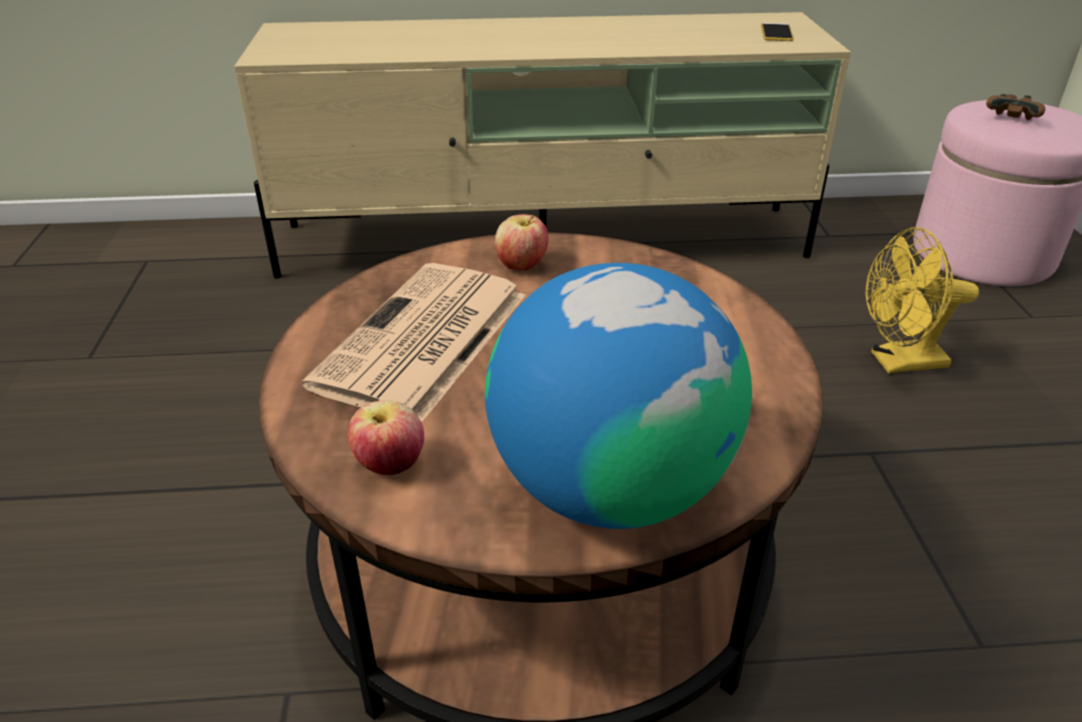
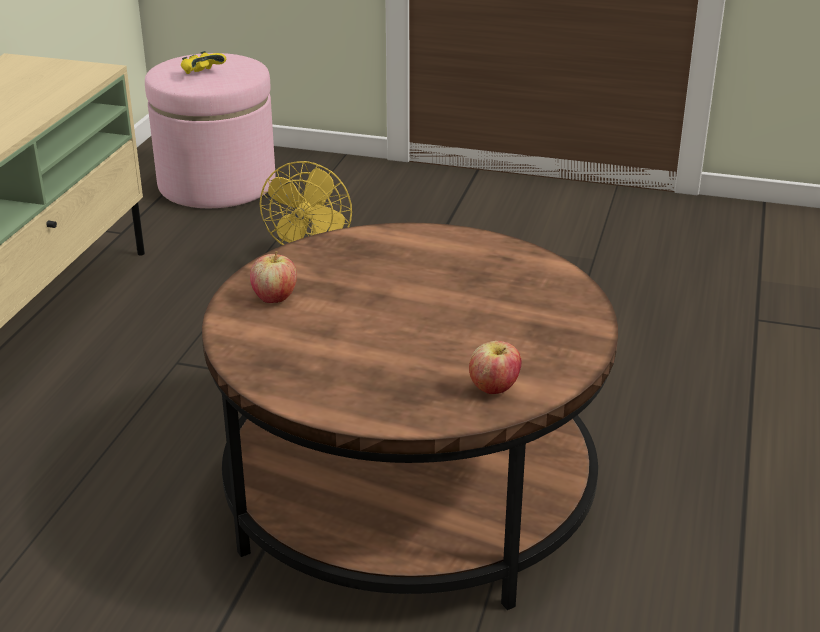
camera: 70 degrees left, 5 degrees down
newspaper [302,263,526,422] -> none
globe [485,263,752,529] -> none
phone [761,22,793,41] -> none
brown game controller [986,94,1045,120] -> yellow game controller [181,51,226,74]

